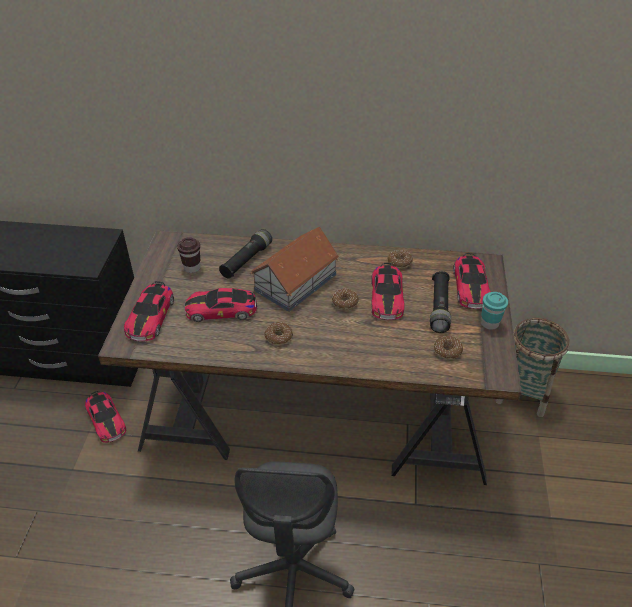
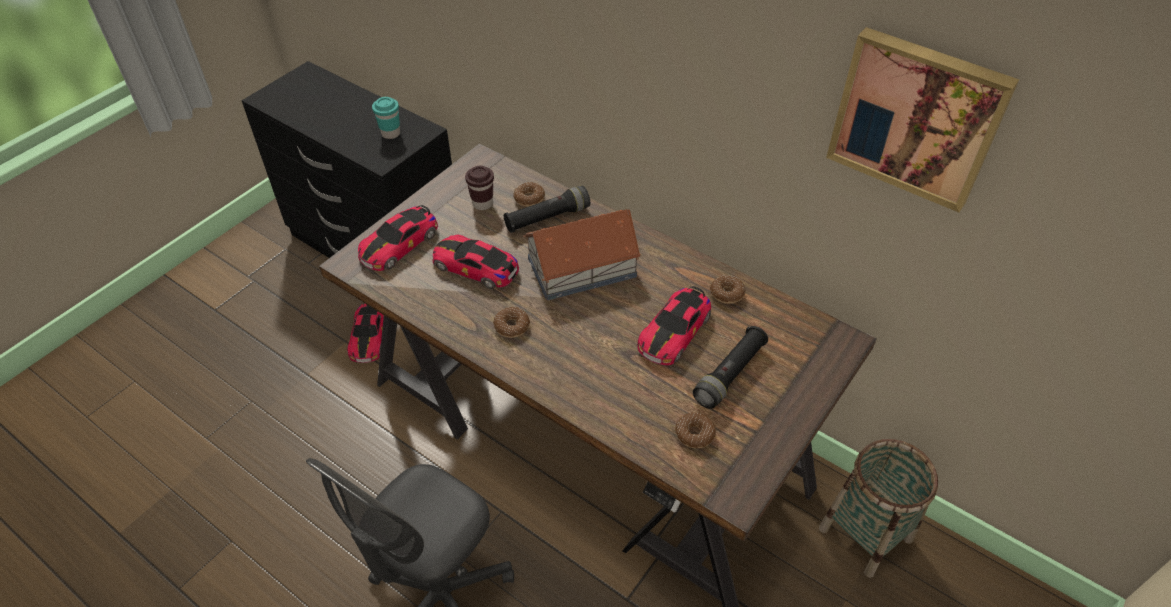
camera: 30 degrees right, 5 degrees up
donut [332,289,359,310] -> donut moved to [513,182,545,207]
toy car [453,253,491,309] -> none
turquoise cup [481,292,508,330] -> turquoise cup moved to [372,97,400,139]
none -> picture [826,27,1019,212]

